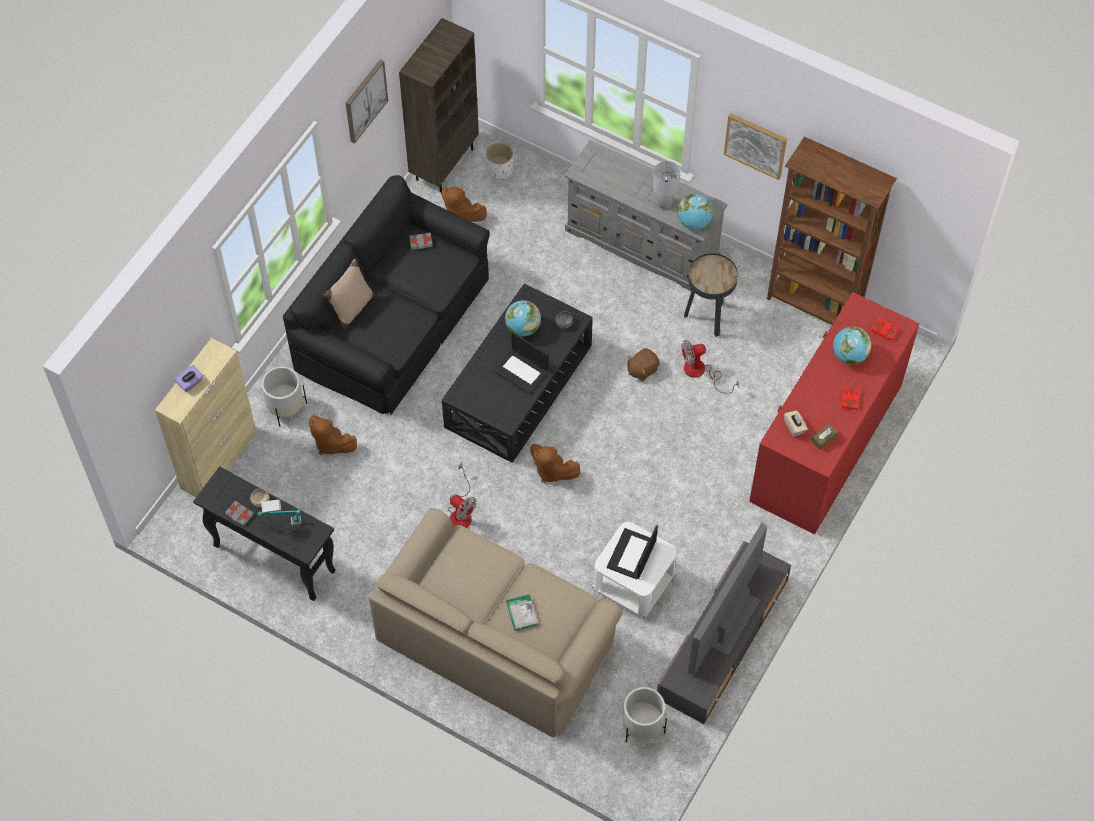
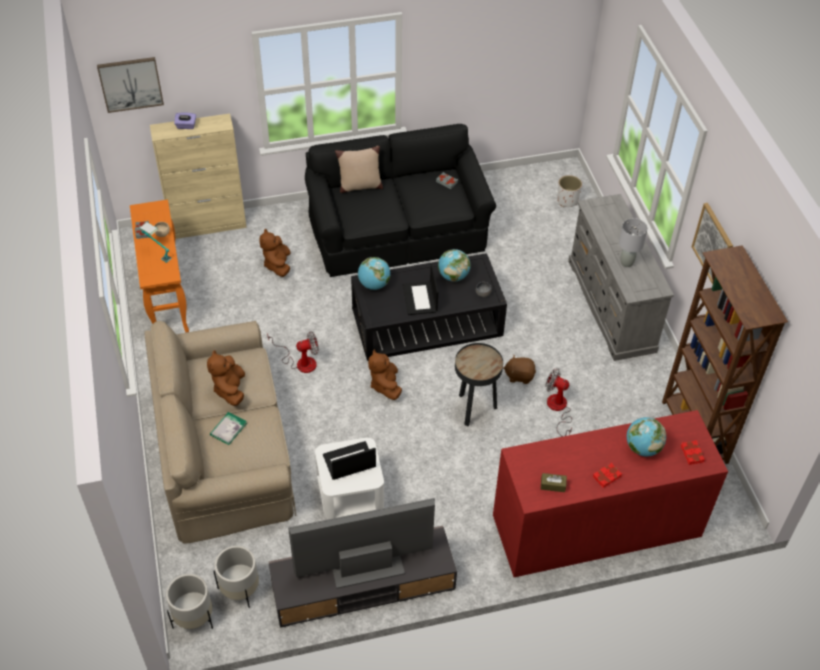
camera: 45 degrees right, 10 degrees down
black console table [193,466,336,601] -> orange console table [130,199,189,332]
white planter [262,366,307,427] -> white planter moved to [166,574,213,629]
picture [346,59,388,144] -> picture moved to [97,57,164,113]
brown bookcase [399,18,479,192] -> none
brown plush toy [441,186,487,222] -> brown plush toy moved to [207,350,245,406]
fan [448,463,476,528] -> fan turned 105 degrees counterclockwise [267,332,319,373]
globe [677,193,713,230] -> globe moved to [358,257,390,290]
black side table [684,253,738,337] -> black side table moved to [455,343,503,426]
beige tissue box [784,410,808,437] -> none

